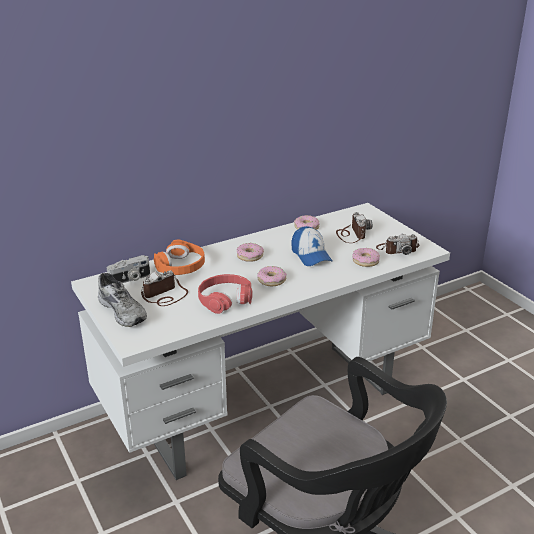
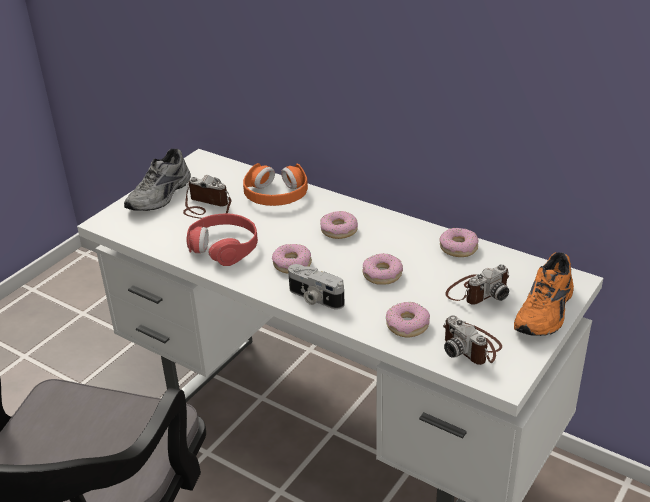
camera: 65 degrees right, 5 degrees up
camera [107,255,150,283] -> camera moved to [288,264,345,309]
cap [291,226,332,266] -> donut [362,253,403,285]
none -> orange shoe [514,252,574,336]

